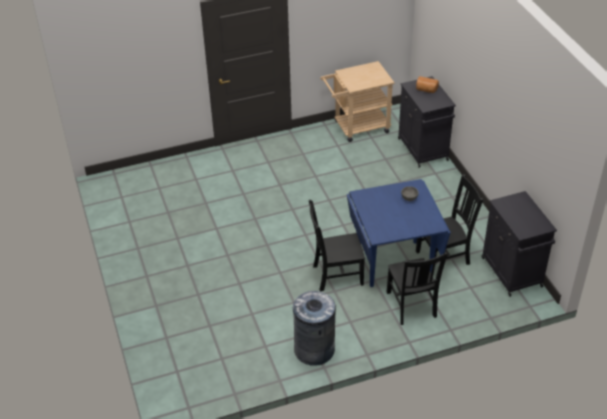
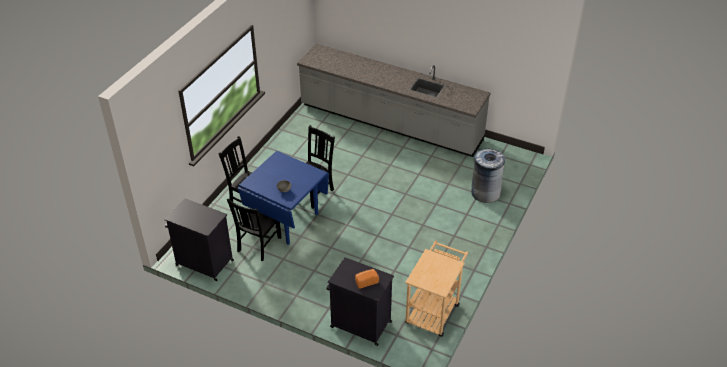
camera: 135 degrees right, 0 degrees up
grey trash can [293,291,336,366] -> grey trash can moved to [471,149,505,203]
none -> grey counter [297,44,491,157]

